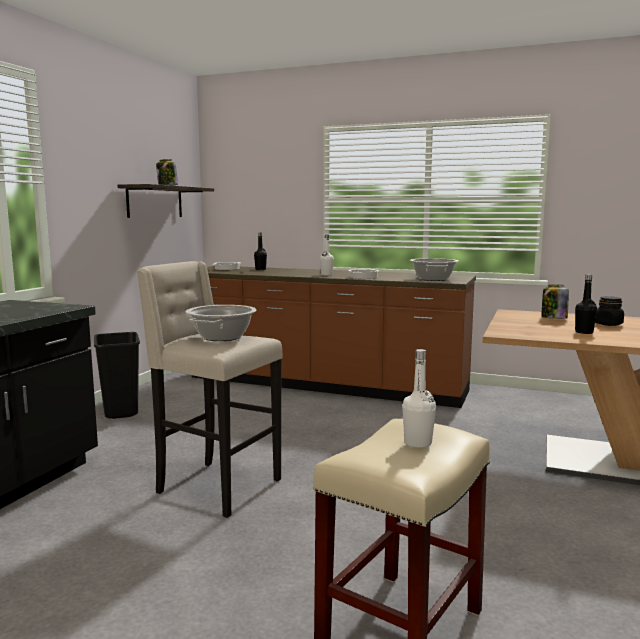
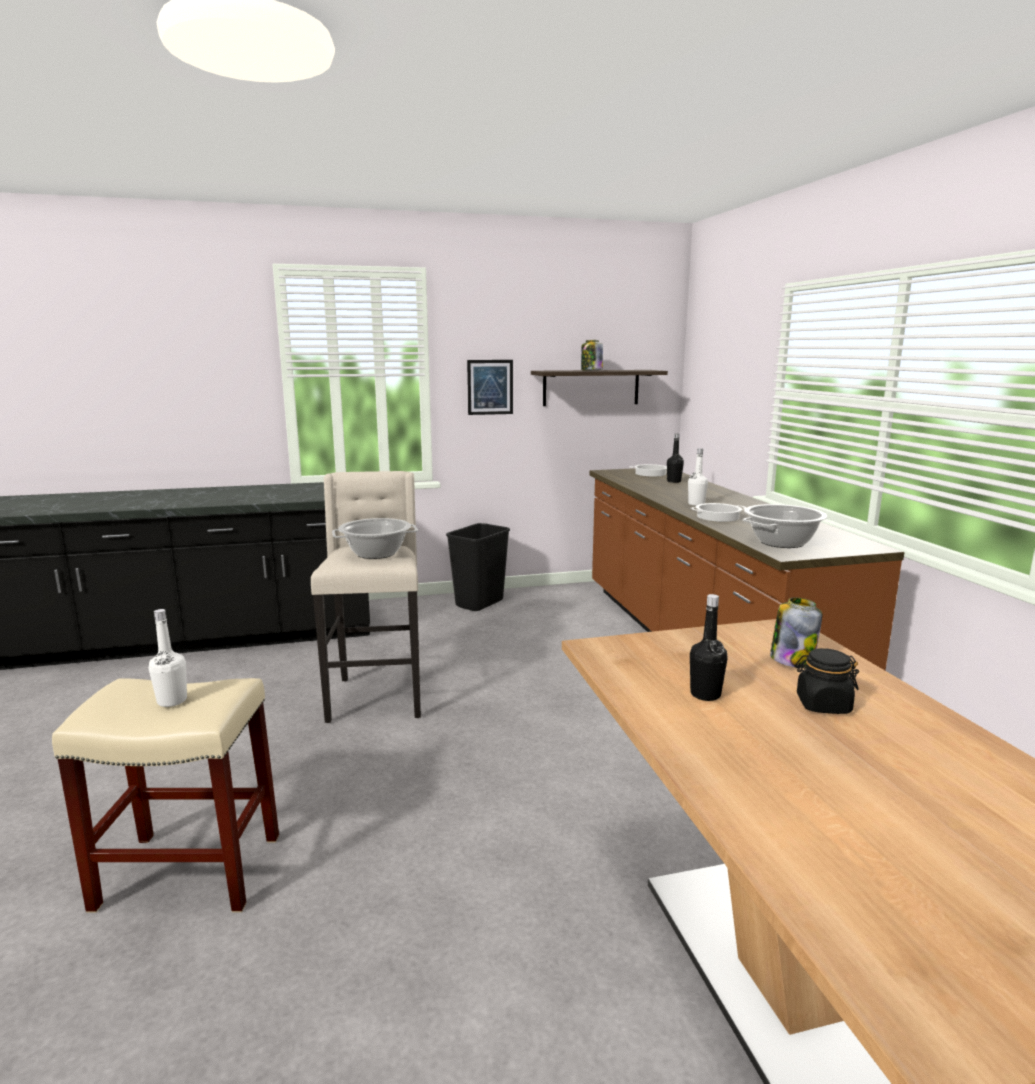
camera: 55 degrees right, 5 degrees up
none -> picture [467,360,513,415]

